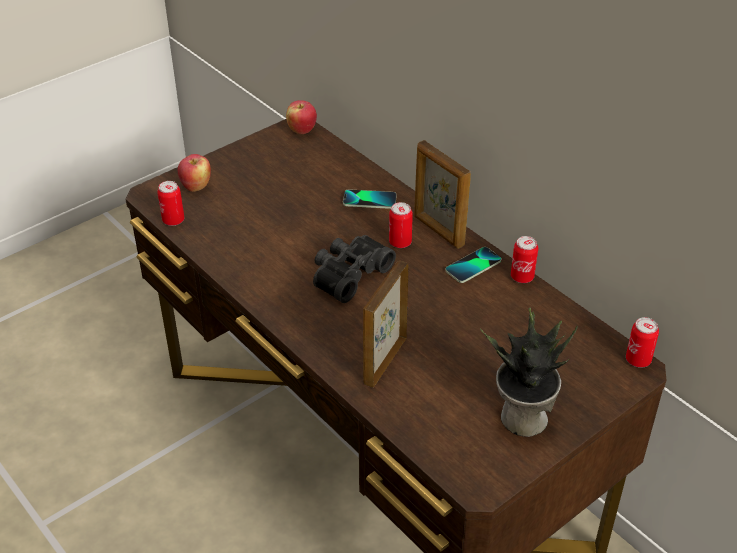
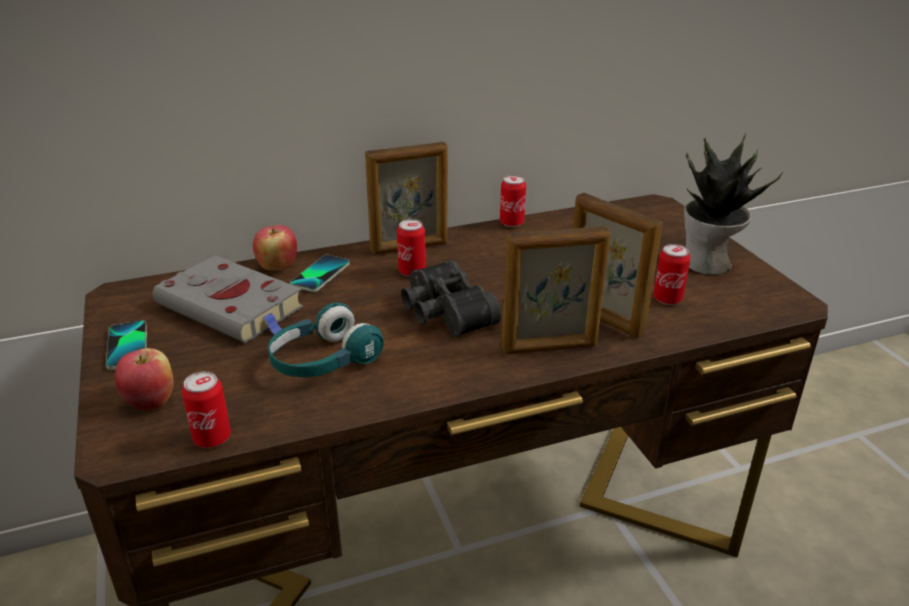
camera: 70 degrees left, 10 degrees down
apple [286,100,317,134] -> apple moved to [253,225,297,271]
phone [445,247,501,283] -> phone moved to [106,320,147,370]
can [626,317,659,368] -> can moved to [653,244,690,305]
none -> grey book [153,255,304,343]
none -> turquoise headphones [268,302,384,377]
none -> picture frame [501,226,610,354]

